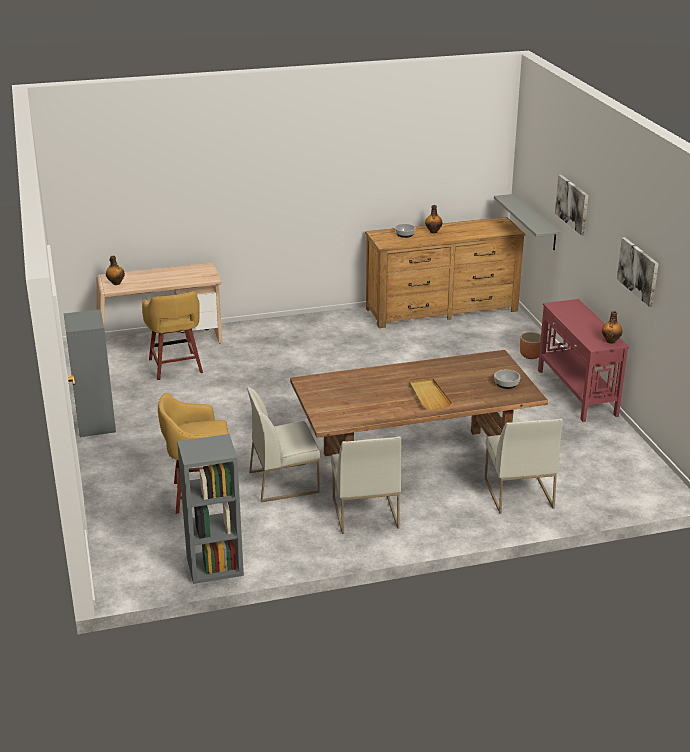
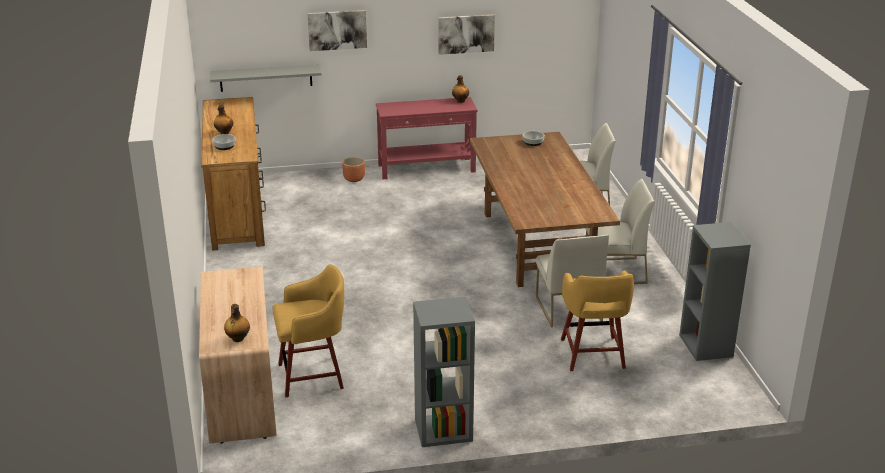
camera: 85 degrees left, 0 degrees up
beige tray [409,378,452,410] -> none

